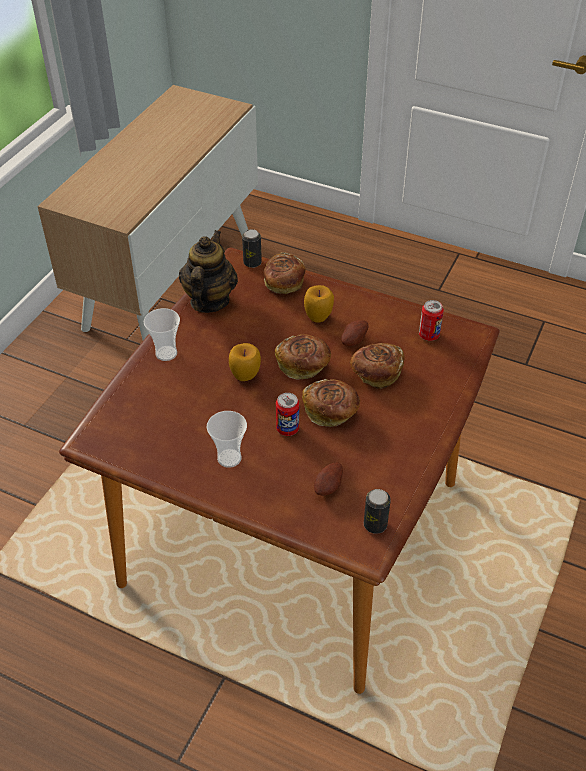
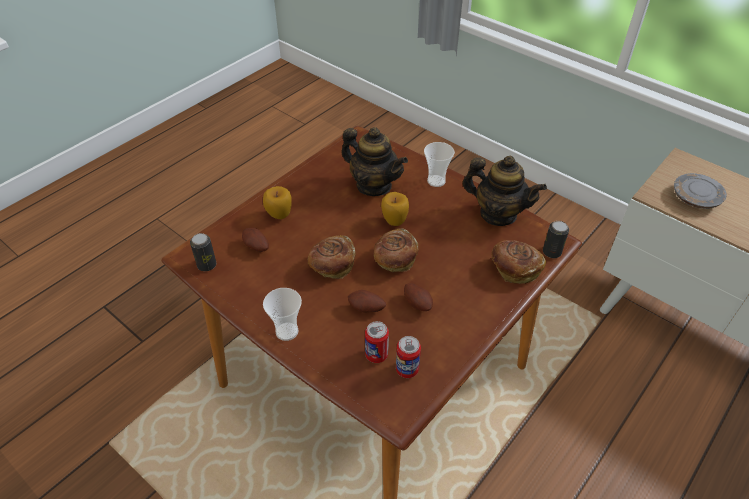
camera: 105 degrees right, 0 degrees up
cup [207,411,247,468] -> cup moved to [263,288,302,341]
can [276,393,299,436] -> can moved to [365,321,389,363]
apple [304,285,334,323] -> apple moved to [263,186,292,219]
bread [350,343,405,389] -> potato [348,290,386,312]
none -> teapot [341,127,408,196]
none -> grey plate [674,173,727,209]

